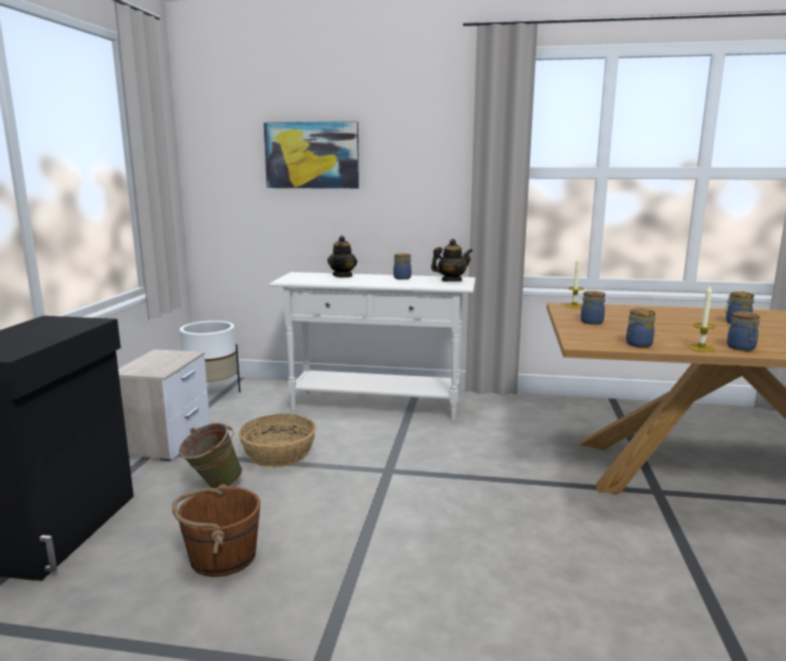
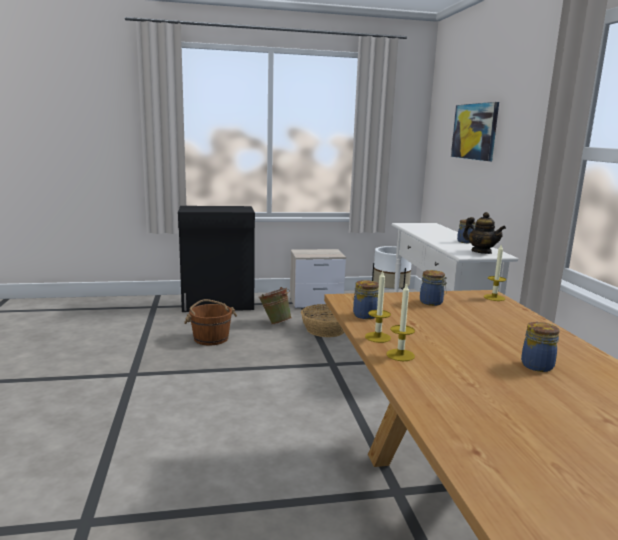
camera: 70 degrees right, 0 degrees up
teapot [328,236,357,278] -> none
jar [727,311,760,351] -> candle [386,282,415,361]

